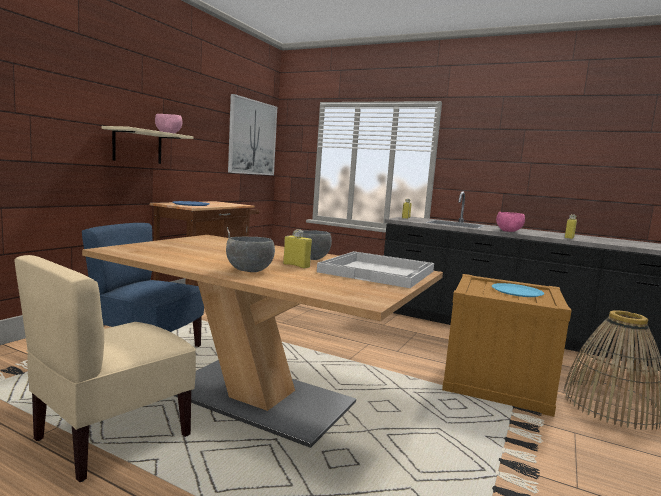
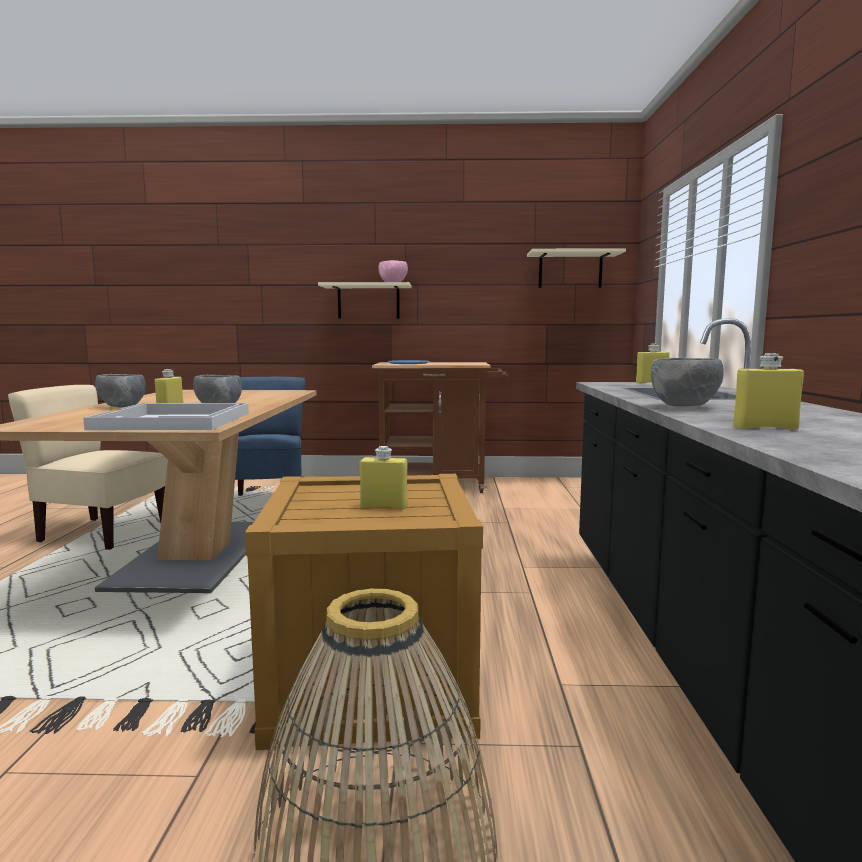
camera: 65 degrees right, 0 degrees up
picture [228,94,277,175] -> beige shelf [527,248,626,288]
blue plate [492,283,544,297] -> yellow bottle [360,446,408,509]
pink bowl [496,212,525,232] -> grey bowl [651,358,724,406]

